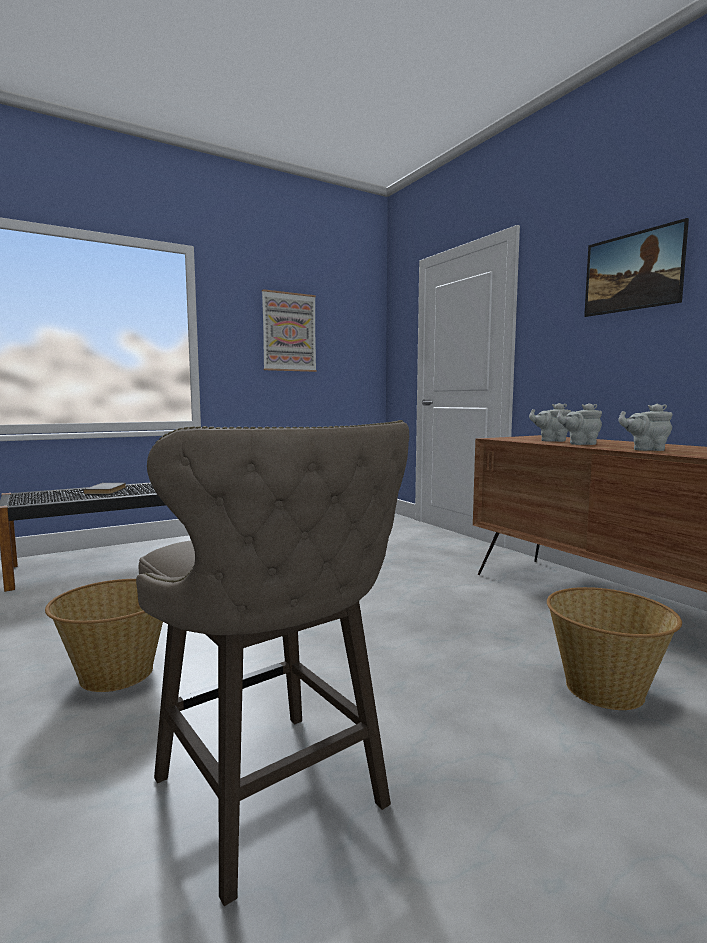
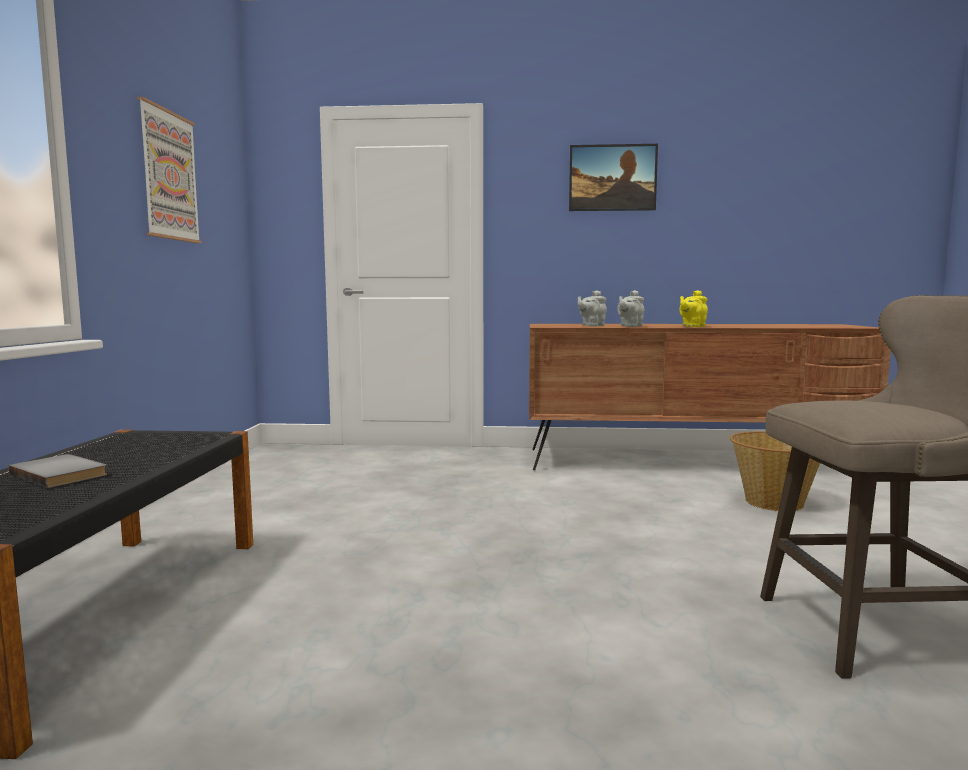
camera: 55 degrees left, 0 degrees up
basket [45,579,163,692] -> none
grey teapot [618,404,673,451] -> yellow teapot [679,290,708,327]

